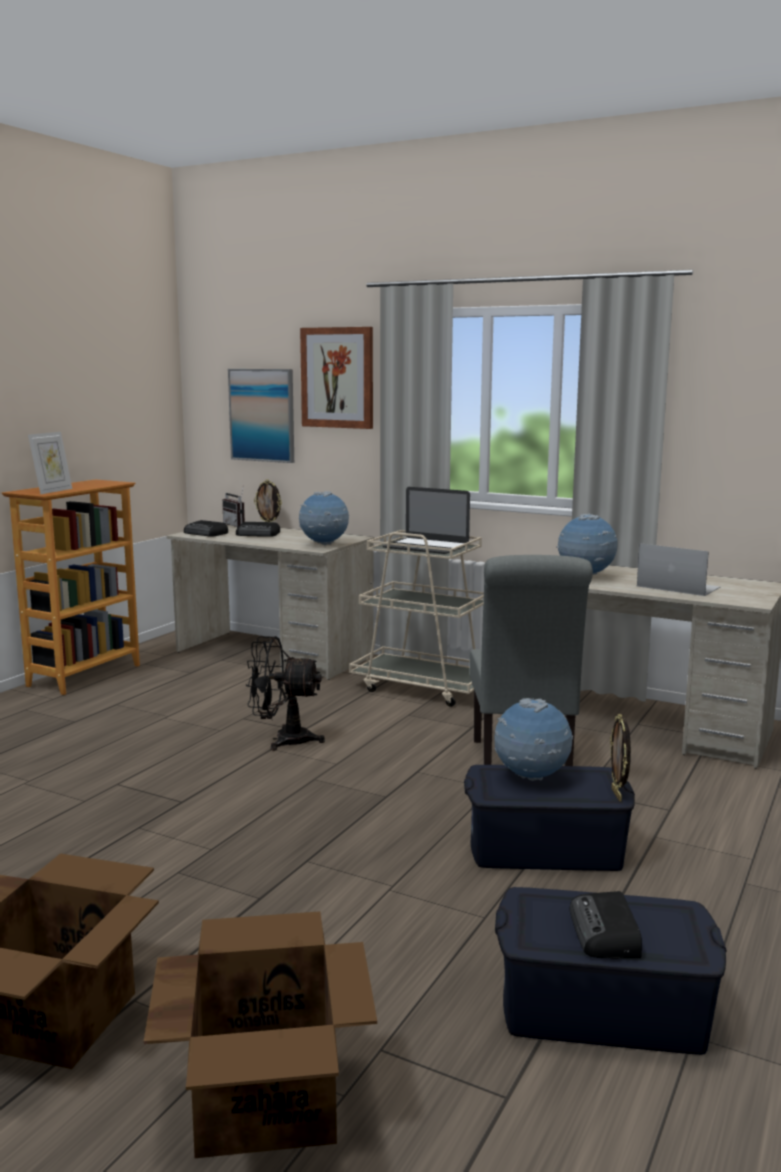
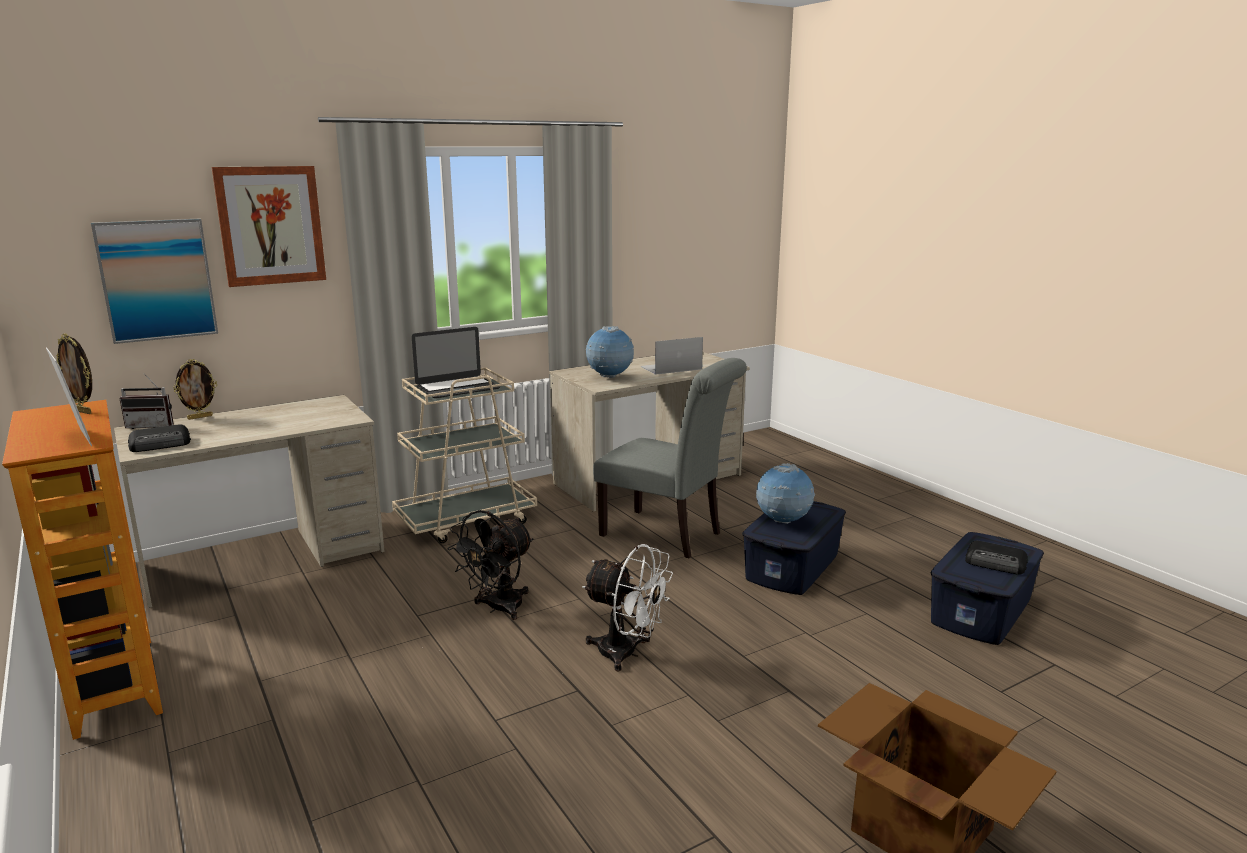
camera: 60 degrees left, 5 degrees up
cardboard box [144,911,377,1158] -> none
radio [236,522,280,537] -> none
globe [299,491,349,545] -> none
picture frame [610,714,631,802] -> picture frame moved to [56,334,92,414]
none -> white fan [582,544,673,671]

